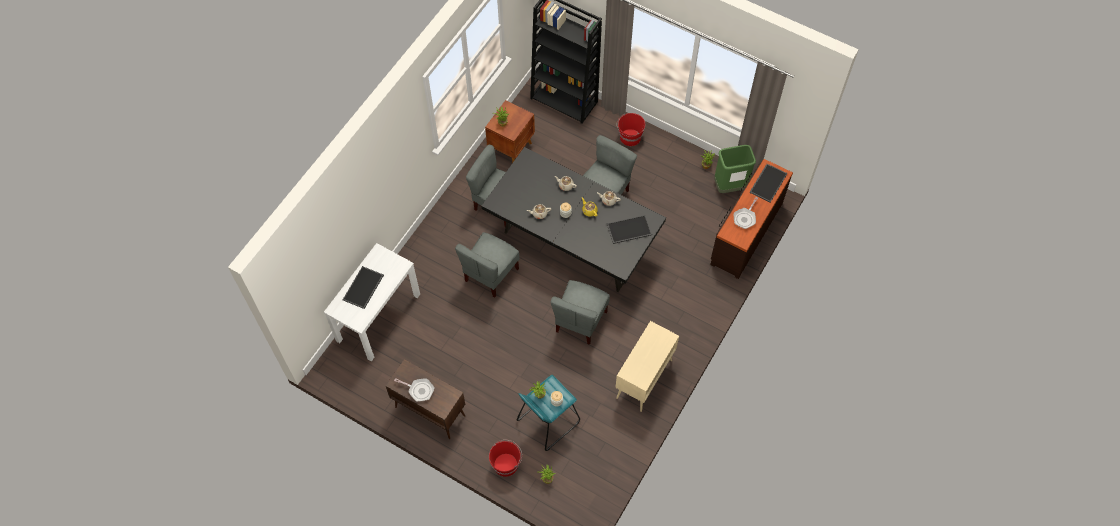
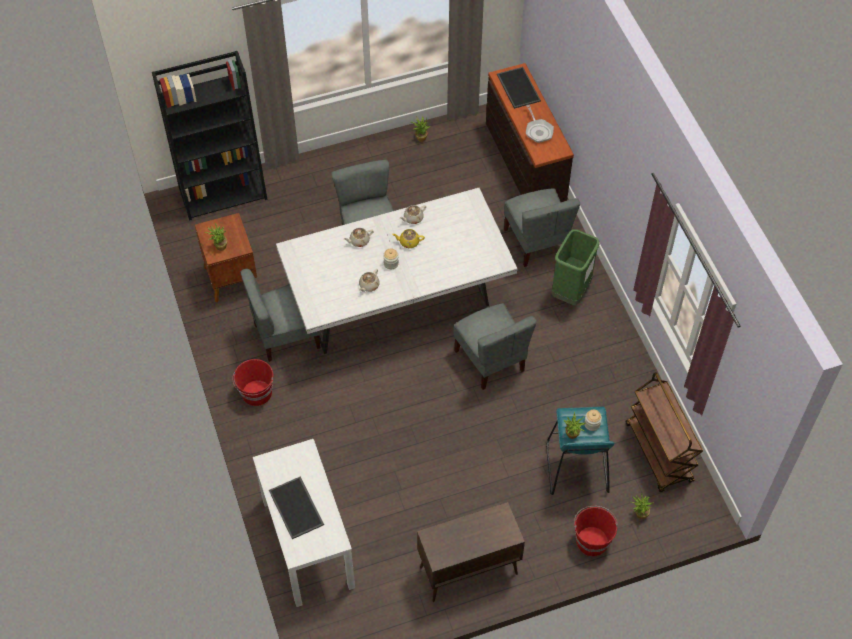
camera: 50 degrees left, 5 degrees down
frying pan [394,378,434,401] -> none
grey chair [455,232,519,298] -> grey chair moved to [504,188,580,267]
black dining table [481,147,666,292] -> white dining table [276,188,518,354]
tray [607,215,652,244] -> none
beige cabinet [615,321,679,412] -> none
red bucket [617,113,645,146] -> red bucket moved to [232,359,273,406]
green trash can [714,145,756,193] -> green trash can moved to [552,229,600,305]
none -> brown cart [626,372,703,492]

